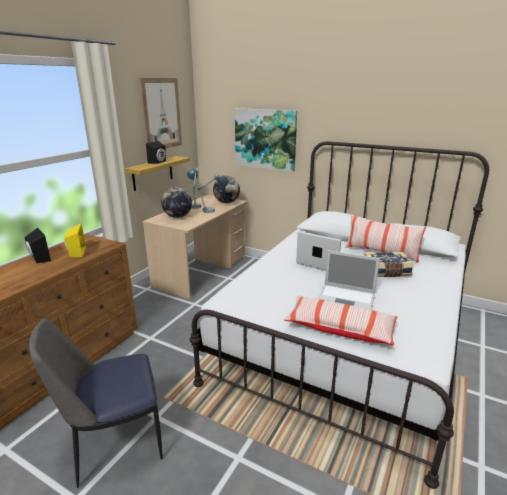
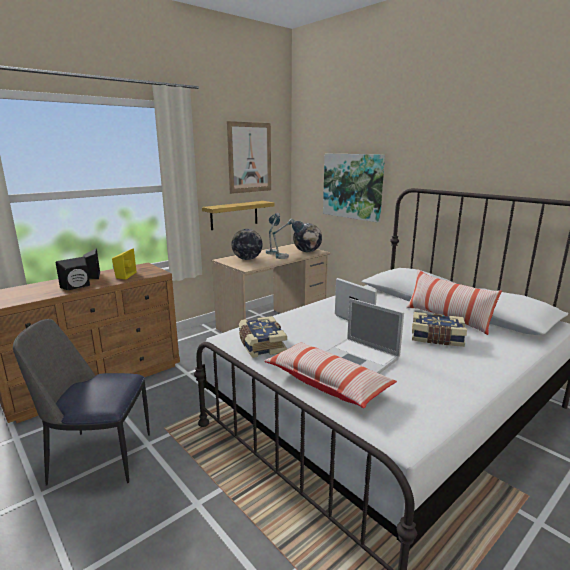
camera: 20 degrees right, 5 degrees down
black speaker [146,141,166,164] -> black speaker moved to [56,257,90,290]
none -> book [239,316,287,358]

